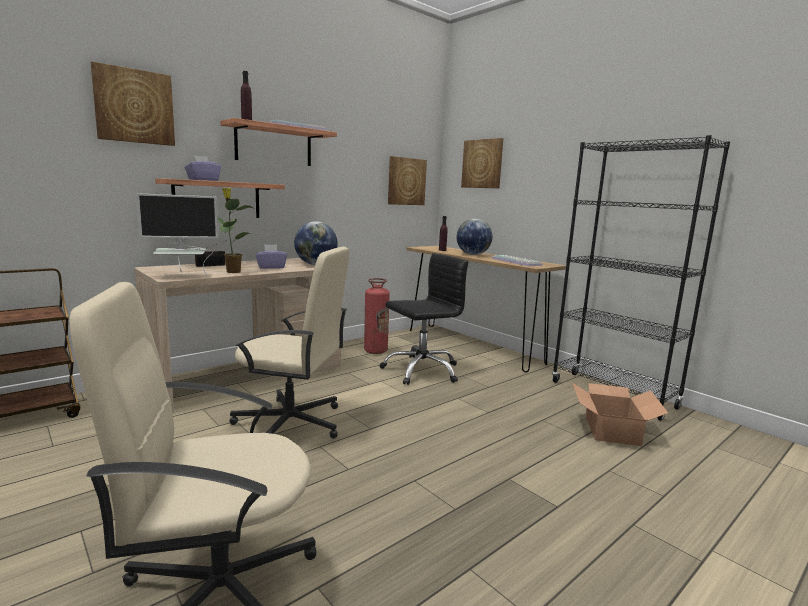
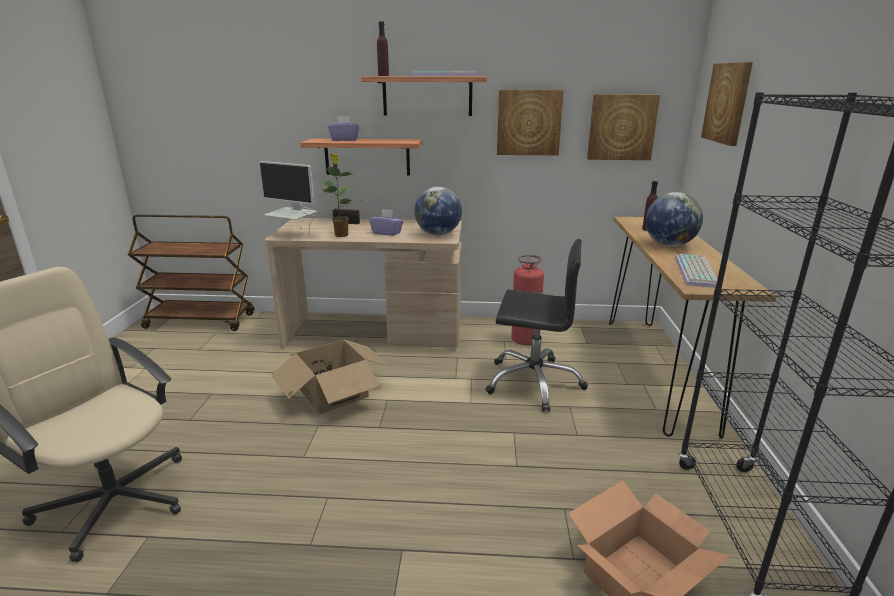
camera: 45 degrees right, 10 degrees up
picture [91,61,175,146] -> picture moved to [497,90,564,155]
beige office chair [229,247,349,439] -> cardboard box [271,340,390,414]

